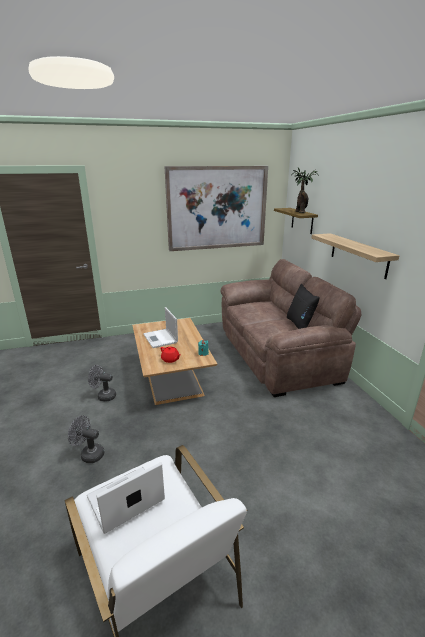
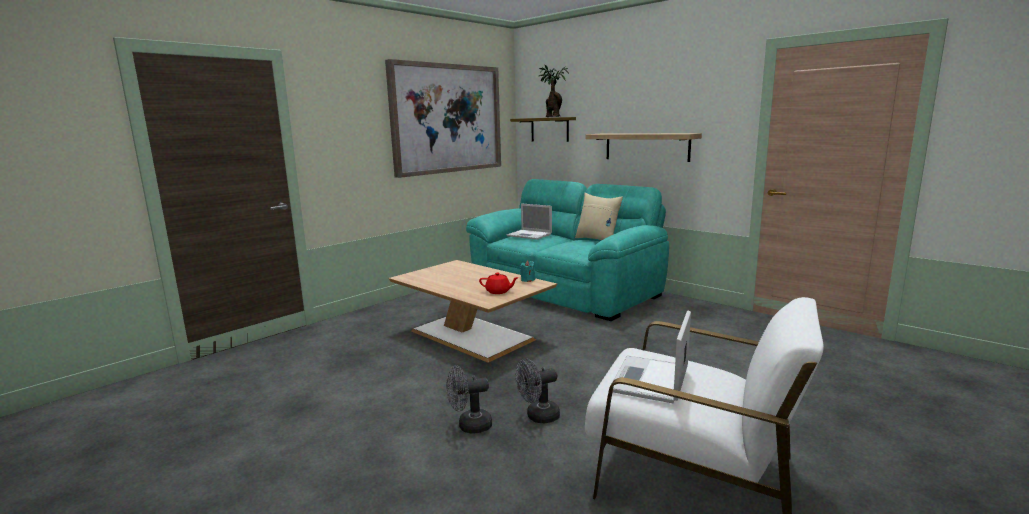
camera: 30 degrees left, 10 degrees down
grey fan [88,365,116,402] -> grey fan moved to [515,359,560,423]
laptop [143,307,178,348] -> laptop moved to [507,203,552,240]
brown sofa [221,259,361,397] -> turquoise sofa [466,179,669,321]
black pillow [287,284,320,329] -> beige pillow [575,193,623,240]

